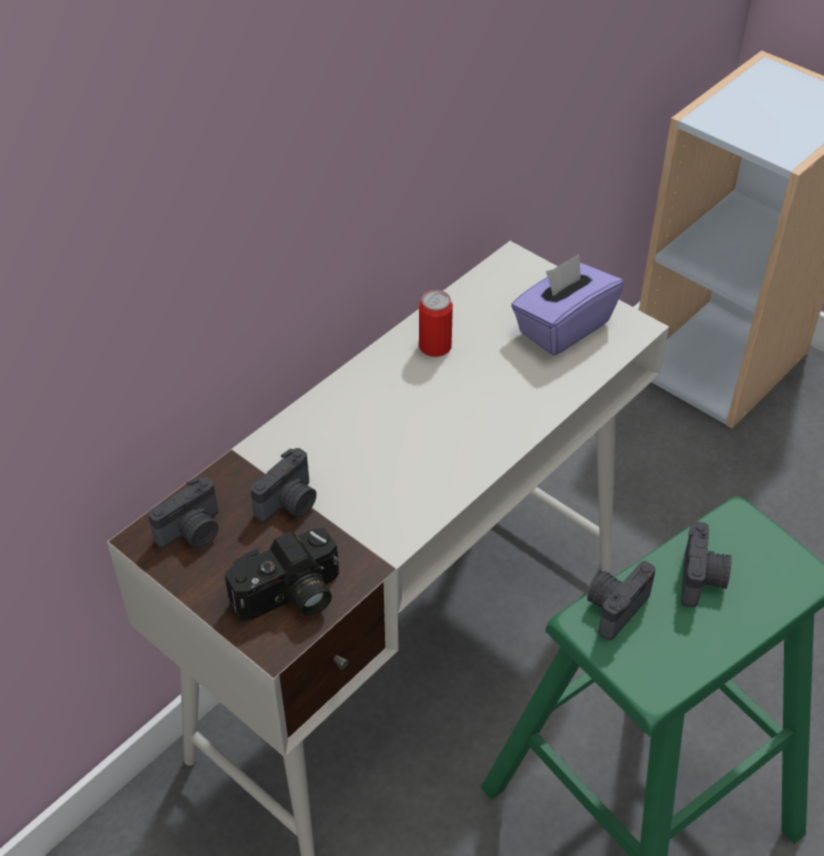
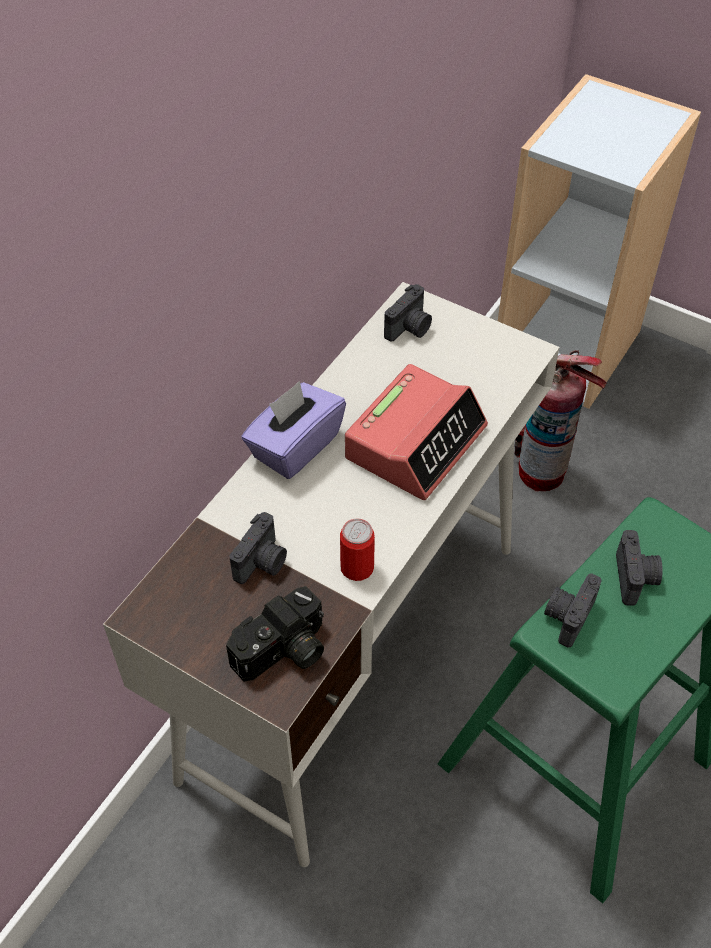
camera: 10 degrees left, 5 degrees up
camera [148,477,218,548] -> camera moved to [384,284,432,342]
can [419,290,453,357] -> can moved to [340,518,375,581]
purple tissue box [511,254,624,355] -> purple tissue box moved to [241,381,346,479]
none -> alarm clock [345,364,488,500]
none -> fire extinguisher [515,350,607,491]

